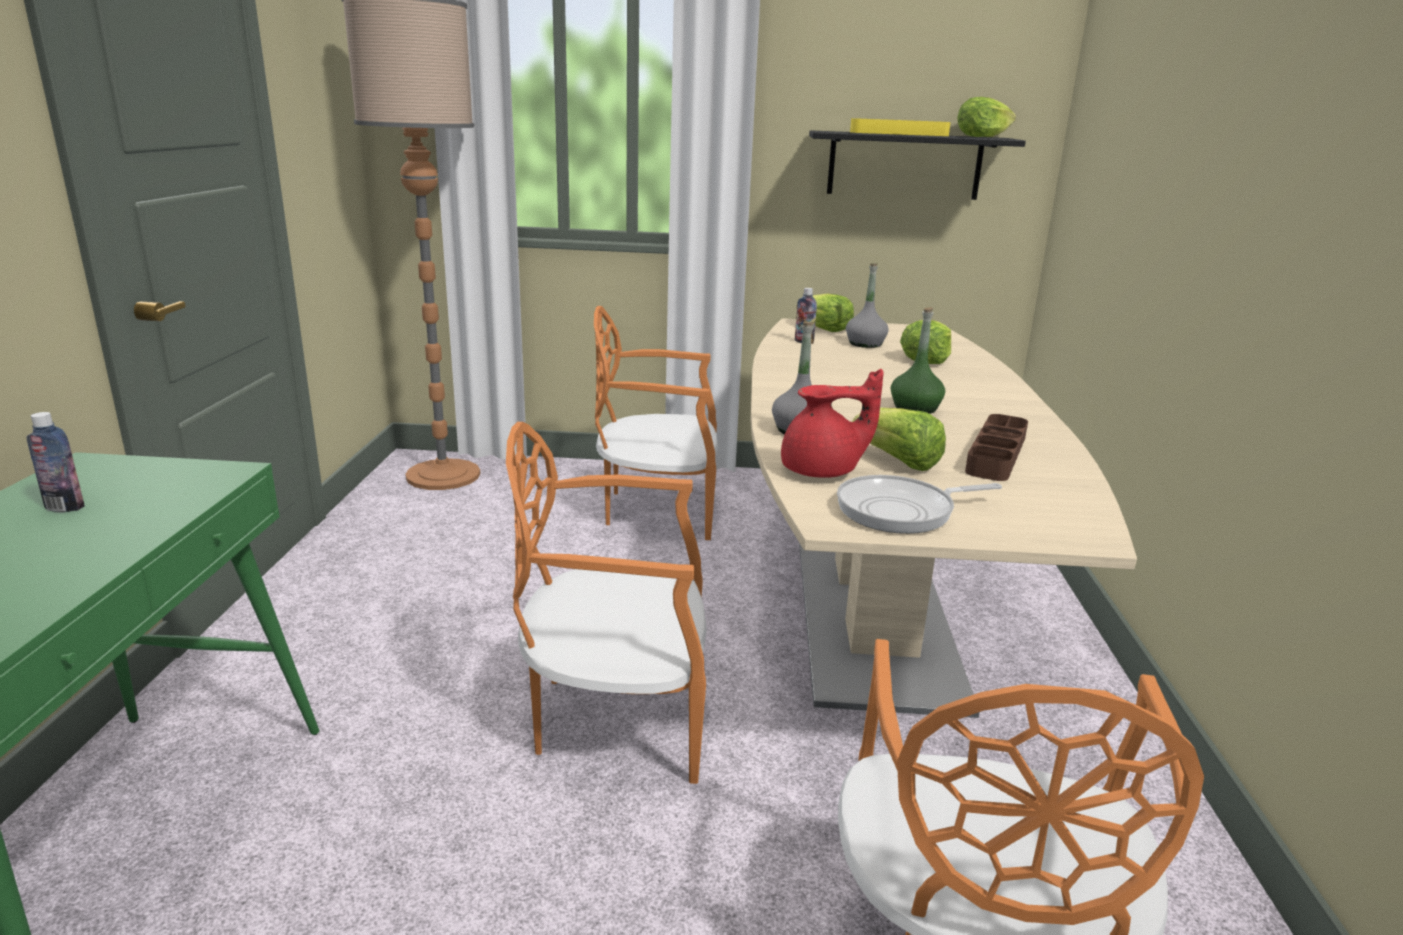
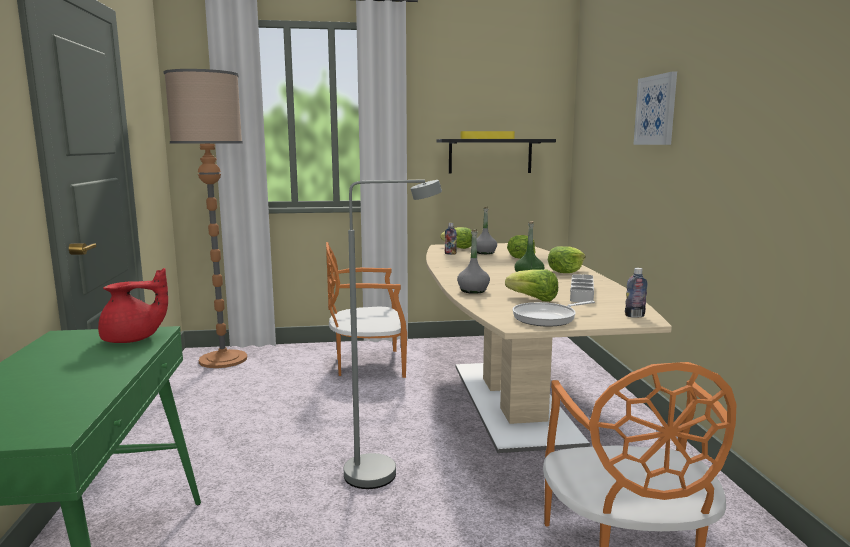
camera: 10 degrees left, 10 degrees down
bottle [27,412,84,512] -> bottle moved to [625,268,648,318]
orange chair [506,422,707,784] -> grey floor lamp [344,179,442,489]
red teapot [781,369,883,478] -> red teapot moved to [98,268,168,343]
lettuce [957,97,1016,137] -> lettuce moved to [548,246,586,273]
brown tray [965,414,1028,481] -> grey tray [570,274,594,302]
none -> picture [633,71,677,145]

